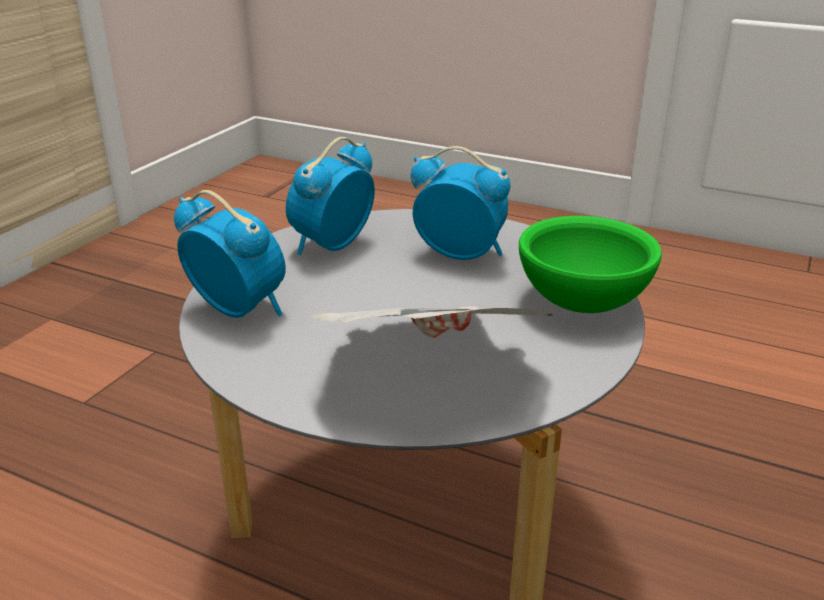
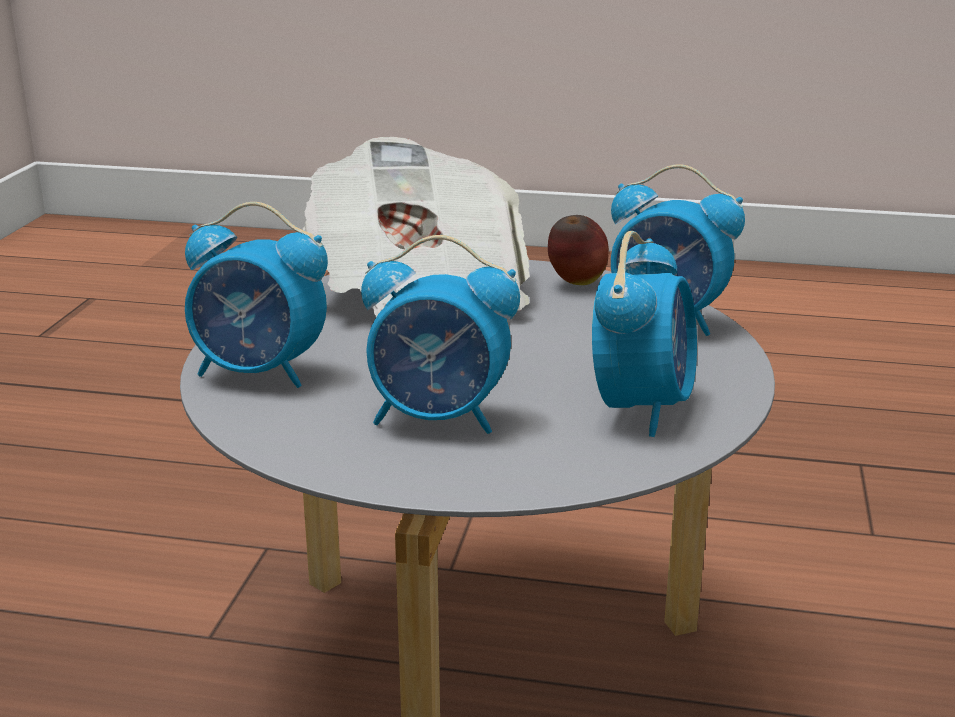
camera: 165 degrees right, 5 degrees down
green bowl [519,216,662,313] -> alarm clock [185,202,328,388]
none -> apple [548,215,609,285]

